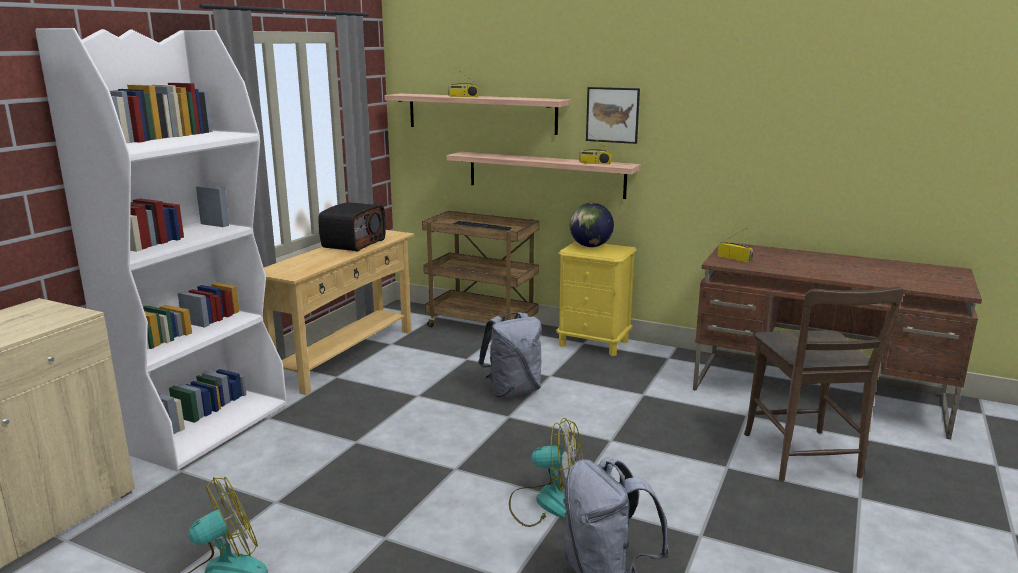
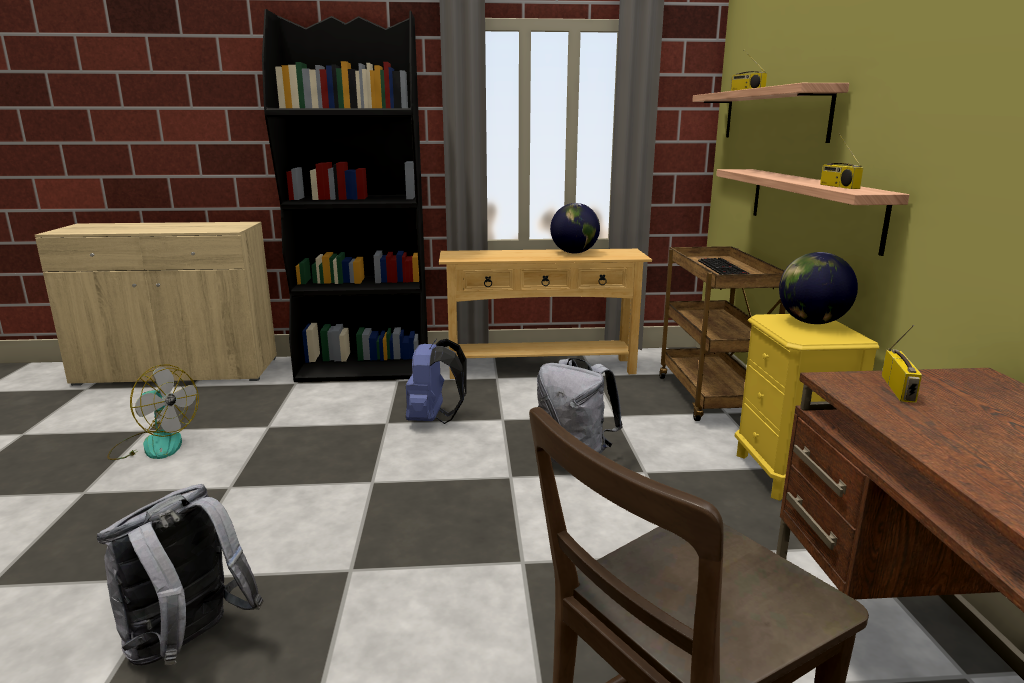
camera: 60 degrees right, 0 degrees up
white bookcase [35,28,287,471] -> black bookcase [262,9,428,382]
radio [319,202,386,251] -> globe [550,203,600,254]
fan [509,418,583,527] -> none
picture [586,87,640,144] -> none
none -> blue backpack [406,339,467,424]

